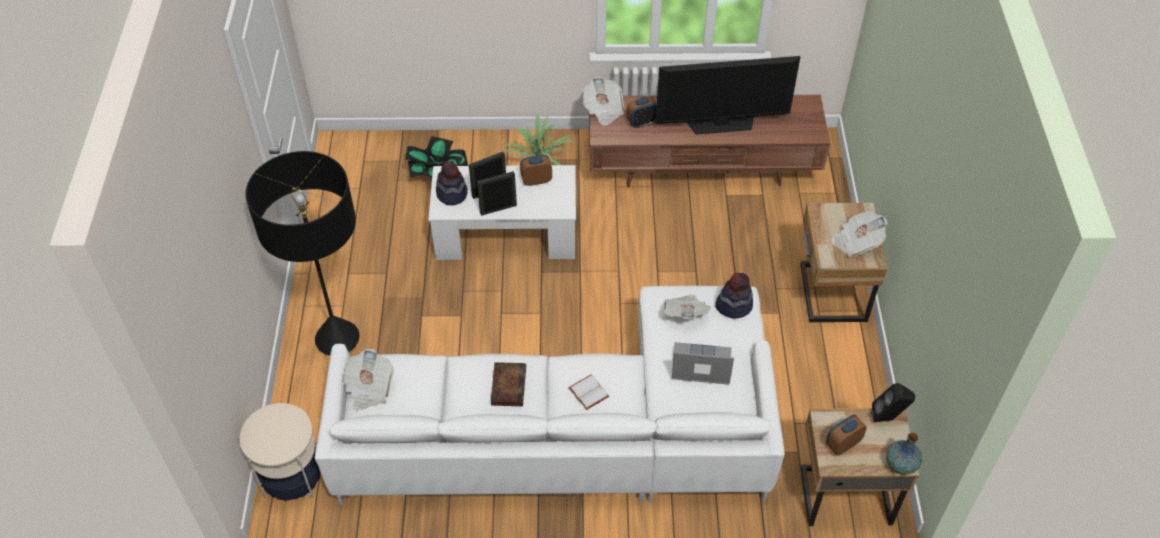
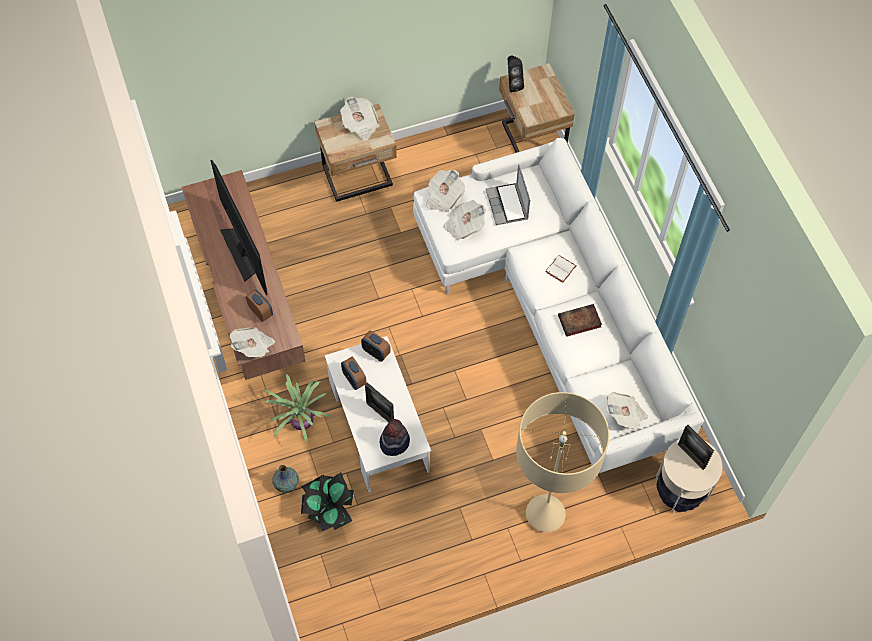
camera: 110 degrees left, 10 degrees up
black floor lamp [246,151,359,355] -> beige floor lamp [516,392,610,532]
picture frame [477,171,517,216] -> picture frame moved to [678,425,714,470]
hat [715,273,753,318] -> newspaper [426,170,465,212]
alarm clock [826,415,867,456] -> alarm clock moved to [361,331,391,361]
vase [886,433,922,475] -> vase moved to [272,465,299,493]

